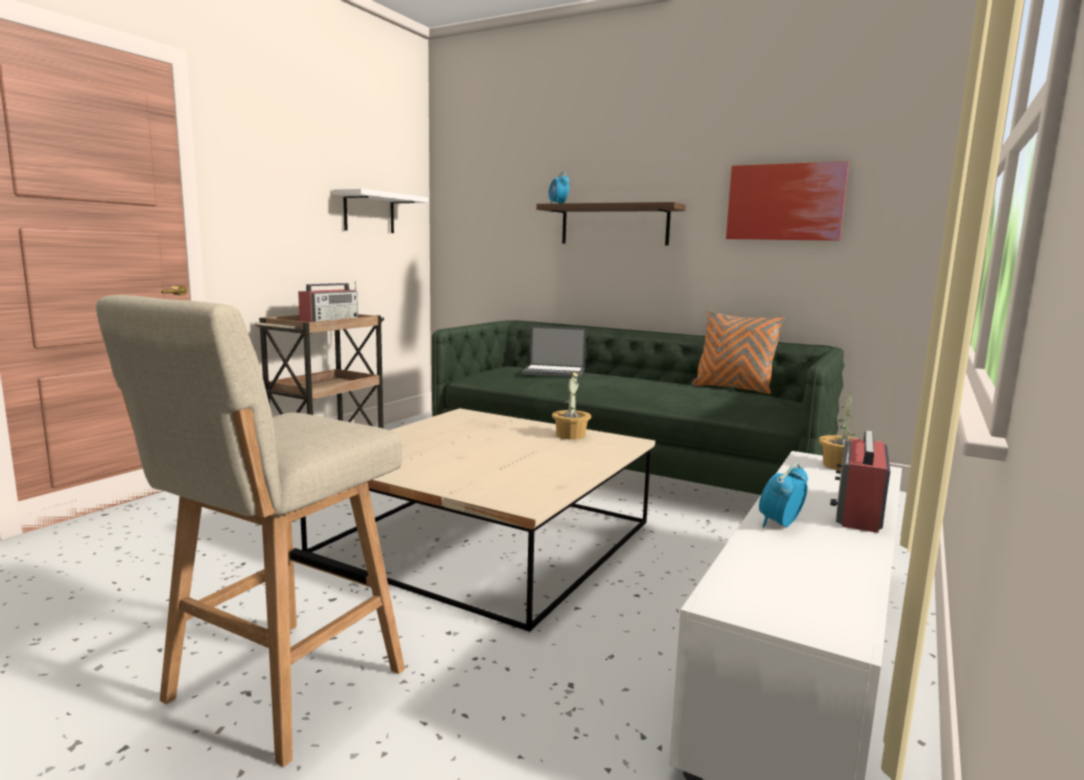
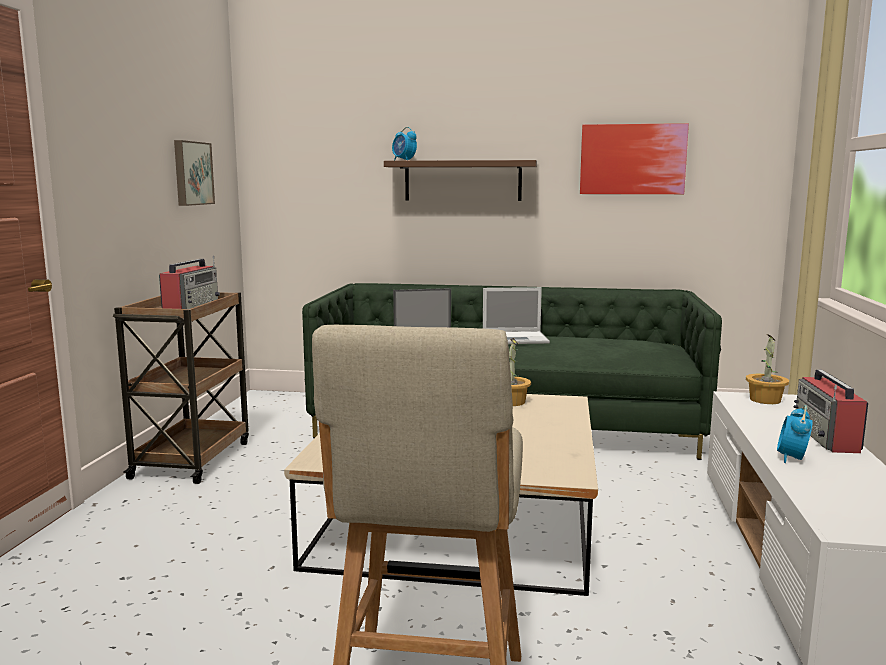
camera: 20 degrees left, 0 degrees up
white shelf [332,189,428,233] -> picture [174,140,215,206]
orange pillow [692,310,785,394] -> none
none -> laptop [483,287,550,344]

